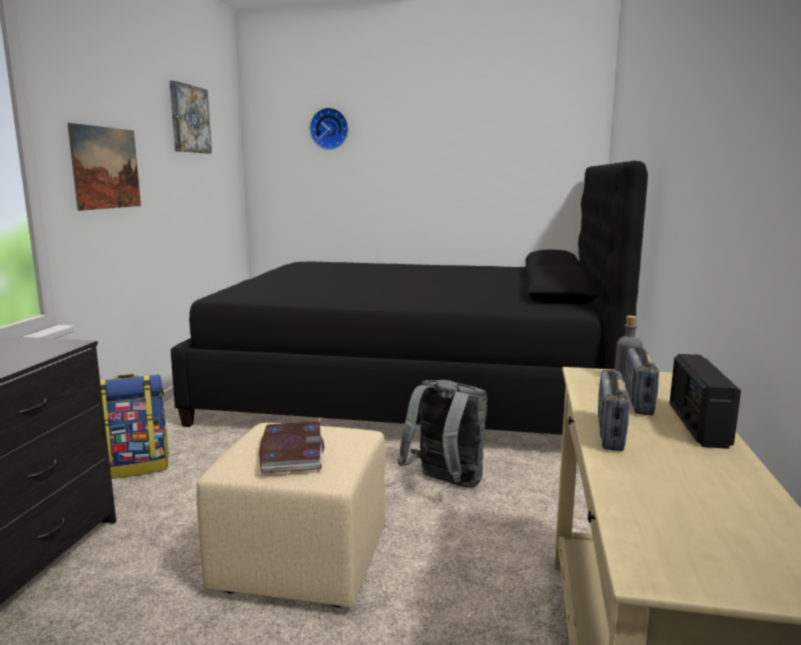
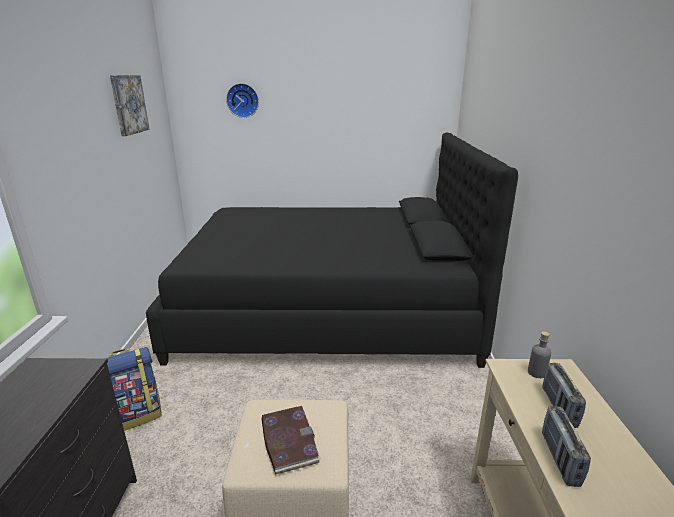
camera: 10 degrees left, 10 degrees up
picture [67,123,141,211] -> none
grey backpack [398,380,487,487] -> none
radio [669,354,741,449] -> none

